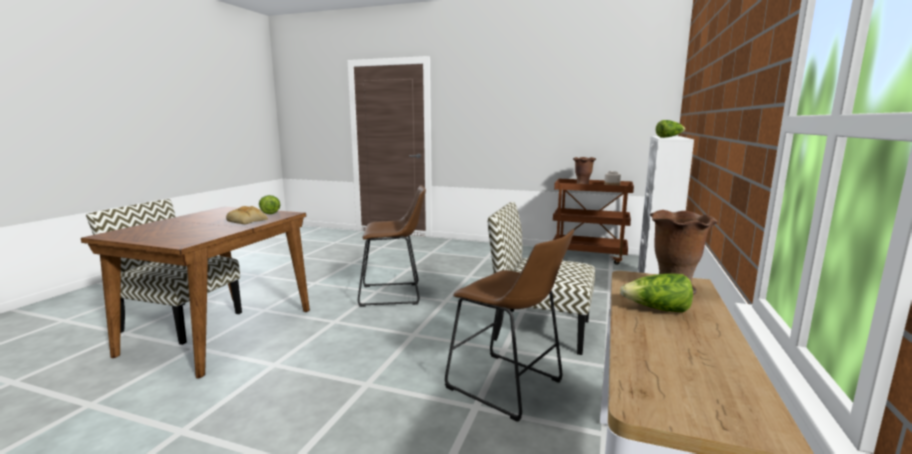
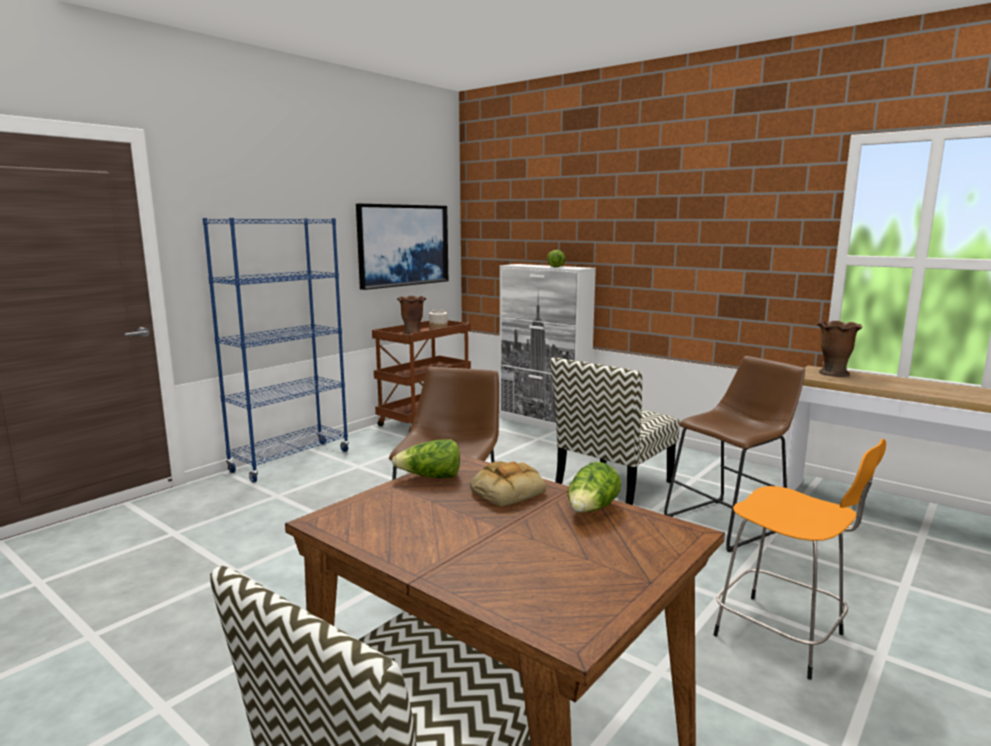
camera: 70 degrees left, 0 degrees up
lettuce [620,273,693,313] -> lettuce moved to [568,462,621,512]
none -> blue bookcase [203,218,349,483]
none -> picture [356,203,448,290]
none -> orange stool [713,439,886,680]

